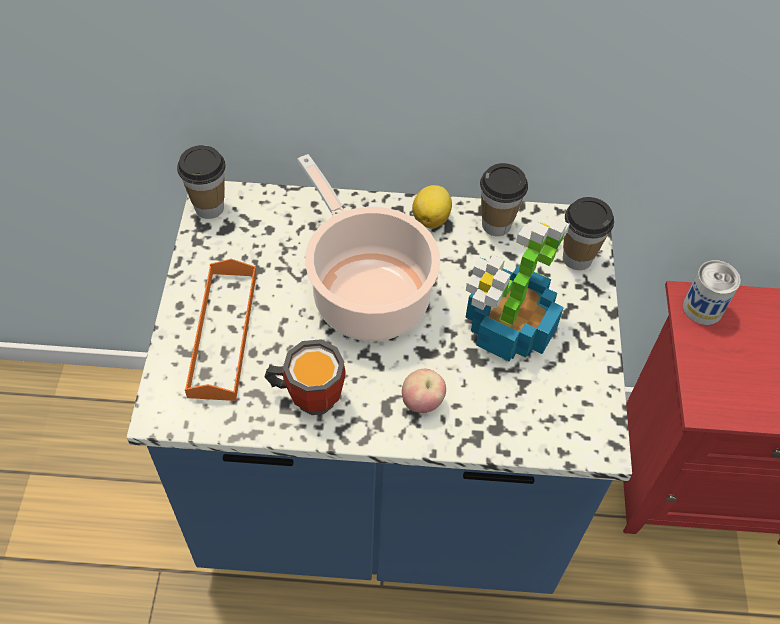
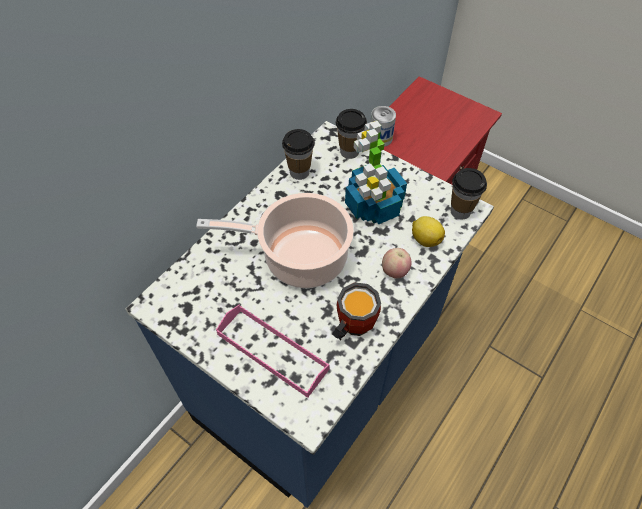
camera: 55 degrees left, 0 degrees up
cup [177,145,226,219] -> cup moved to [450,168,487,219]
orange tray [185,259,257,401] -> pink tray [216,305,330,398]
lemon [412,185,452,228] -> lemon moved to [412,216,445,247]

